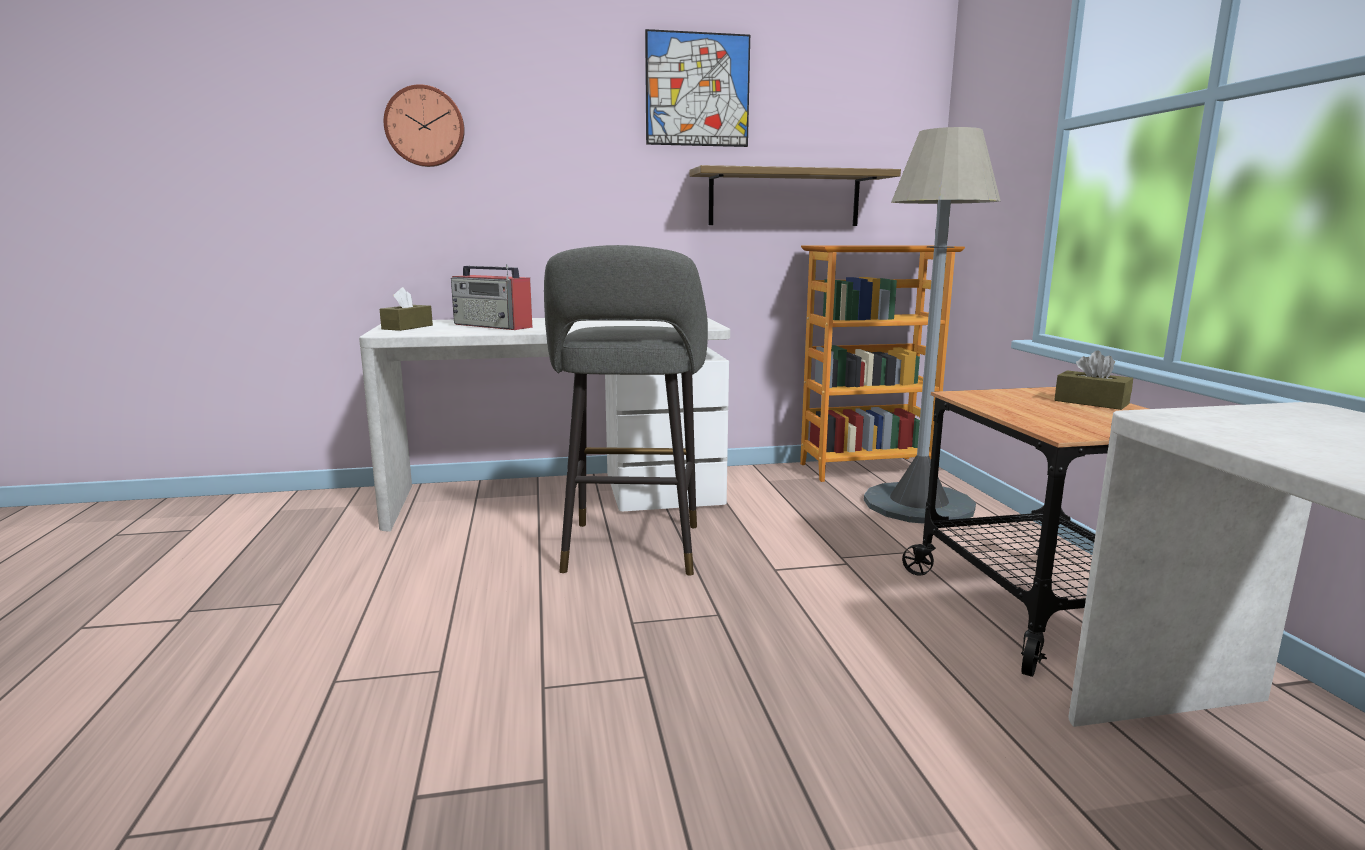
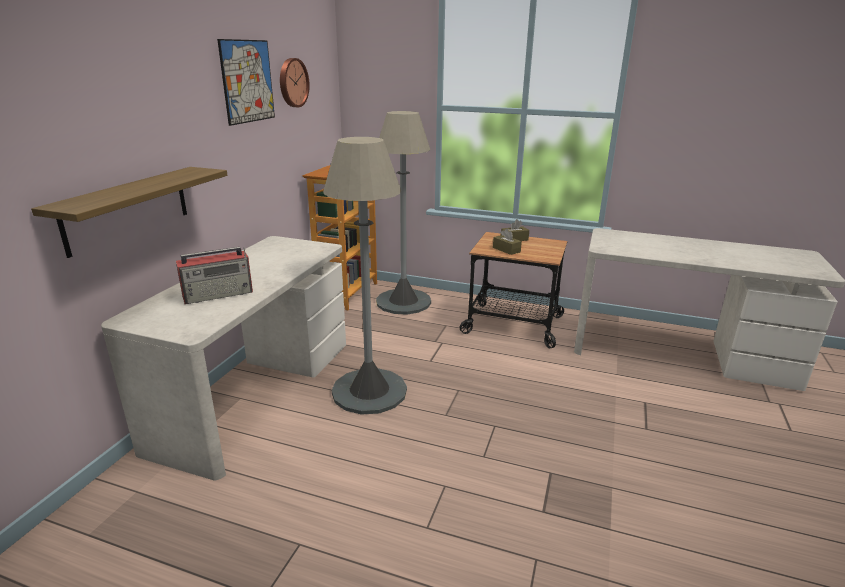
camera: 60 degrees left, 10 degrees up
brown tissue box [380,287,433,331] -> brown tissue box moved to [493,229,522,255]
wall clock [384,84,465,167] -> wall clock moved to [280,58,310,107]
grey stool [544,245,708,575] -> grey floor lamp [323,137,407,415]
shelf [689,165,901,226] -> shelf moved to [31,167,227,258]

